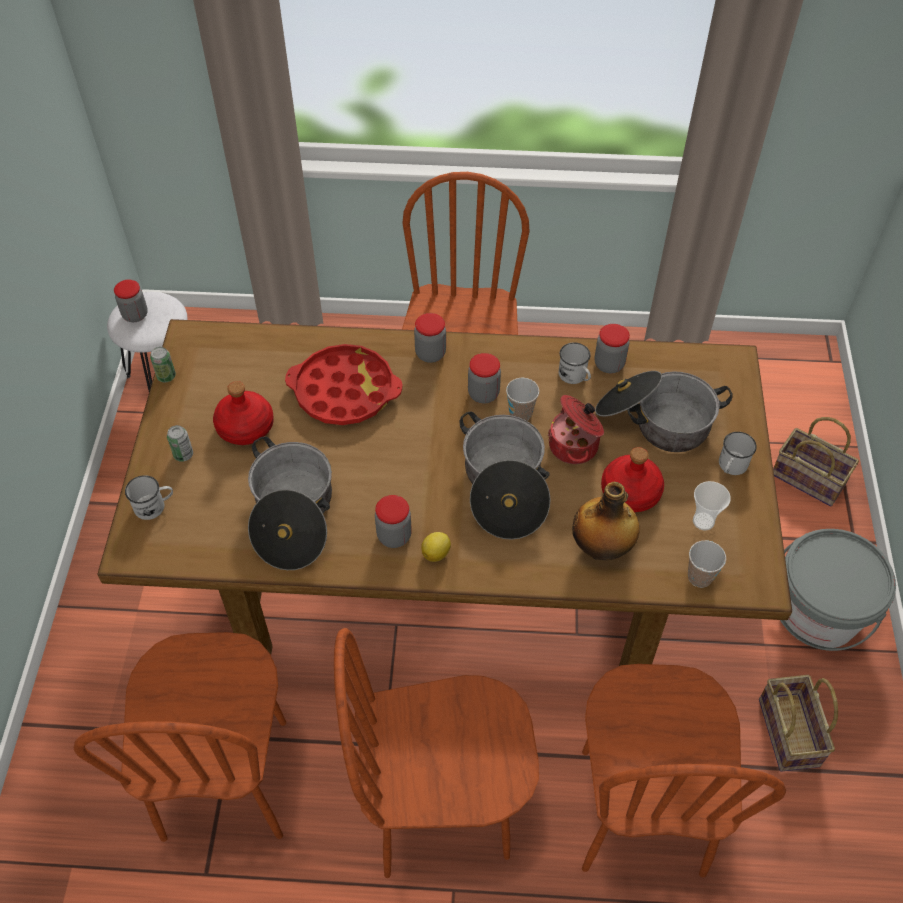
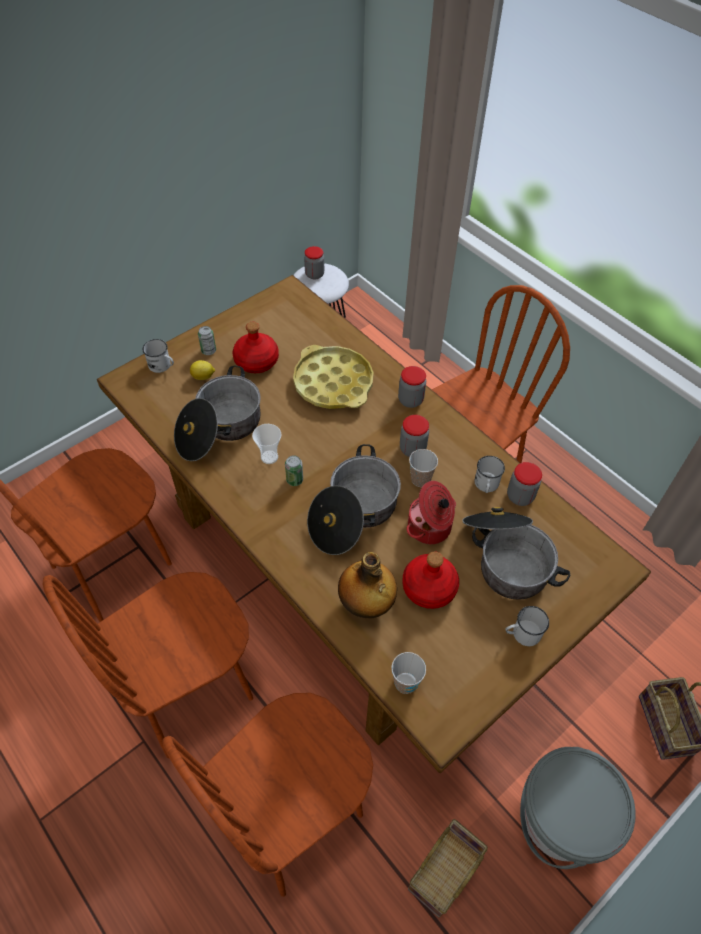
camera: 45 degrees right, 0 degrees up
can [150,347,176,382] -> can moved to [285,455,303,486]
red tray [285,344,403,425] -> yellow tray [293,345,373,409]
brown chair [334,628,539,878] -> brown chair turned 75 degrees counterclockwise [43,572,253,759]
jar [375,495,412,548] -> none
lemon [421,532,451,562] -> lemon moved to [190,360,215,380]
cup [693,481,731,531] -> cup moved to [252,424,281,464]

